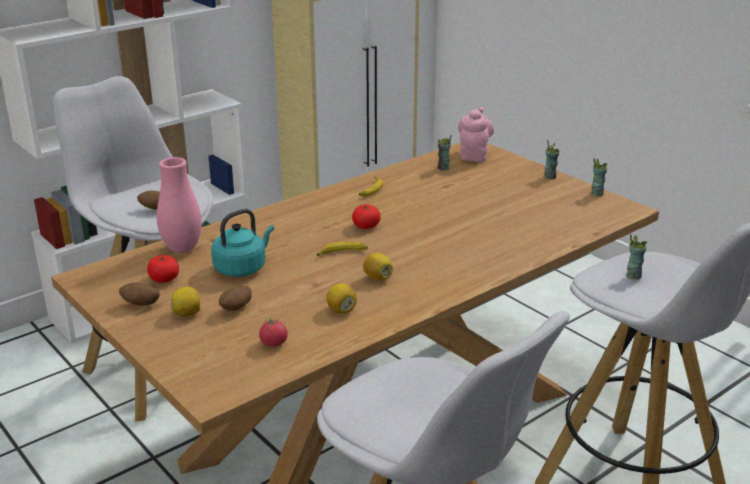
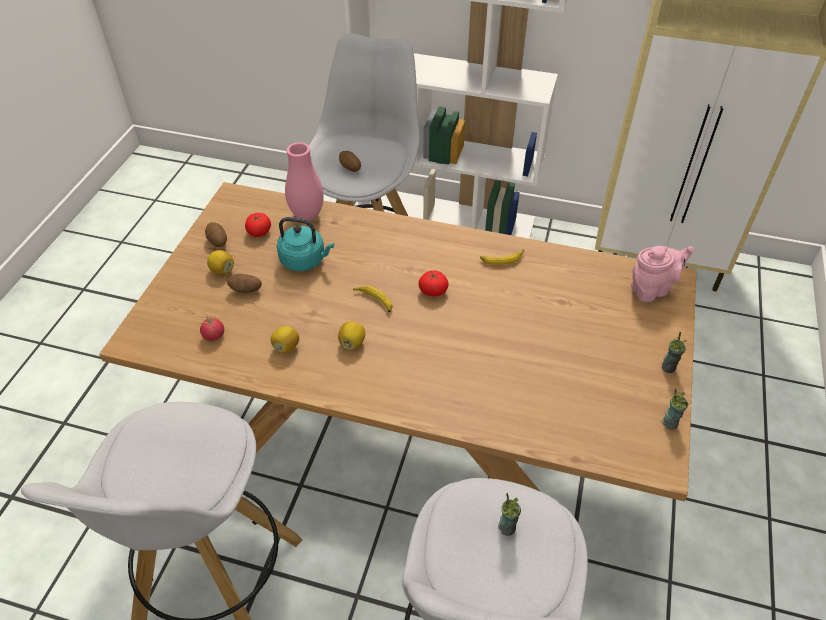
camera: 55 degrees right, 20 degrees up
cup [438,135,452,171] -> none

